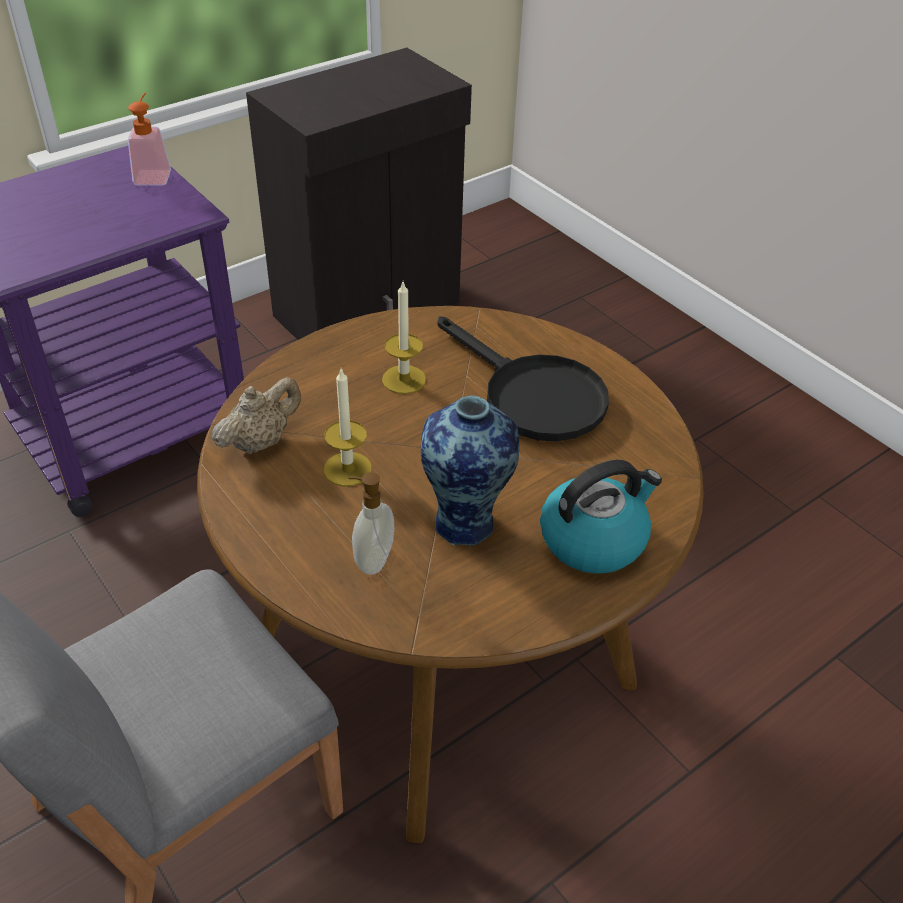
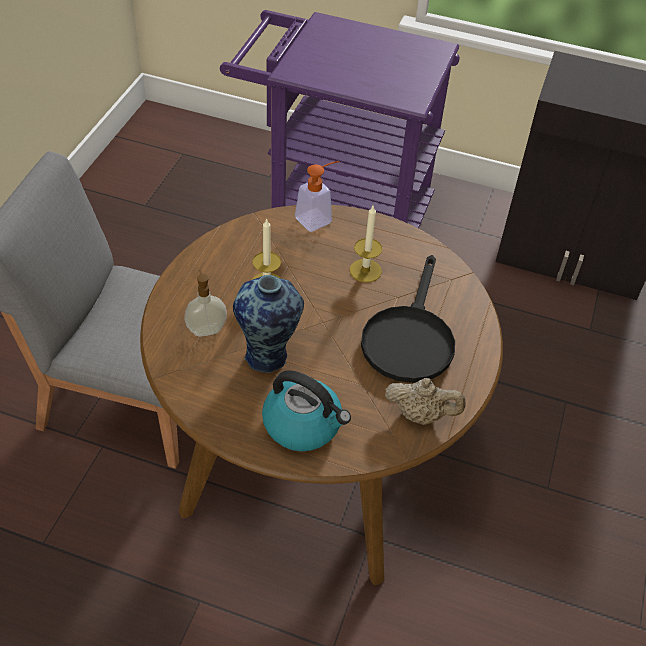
camera: 55 degrees right, 5 degrees up
soap dispenser [128,93,171,186] -> soap dispenser moved to [295,161,339,232]
beige teapot [212,377,301,454] -> beige teapot moved to [385,378,466,425]

